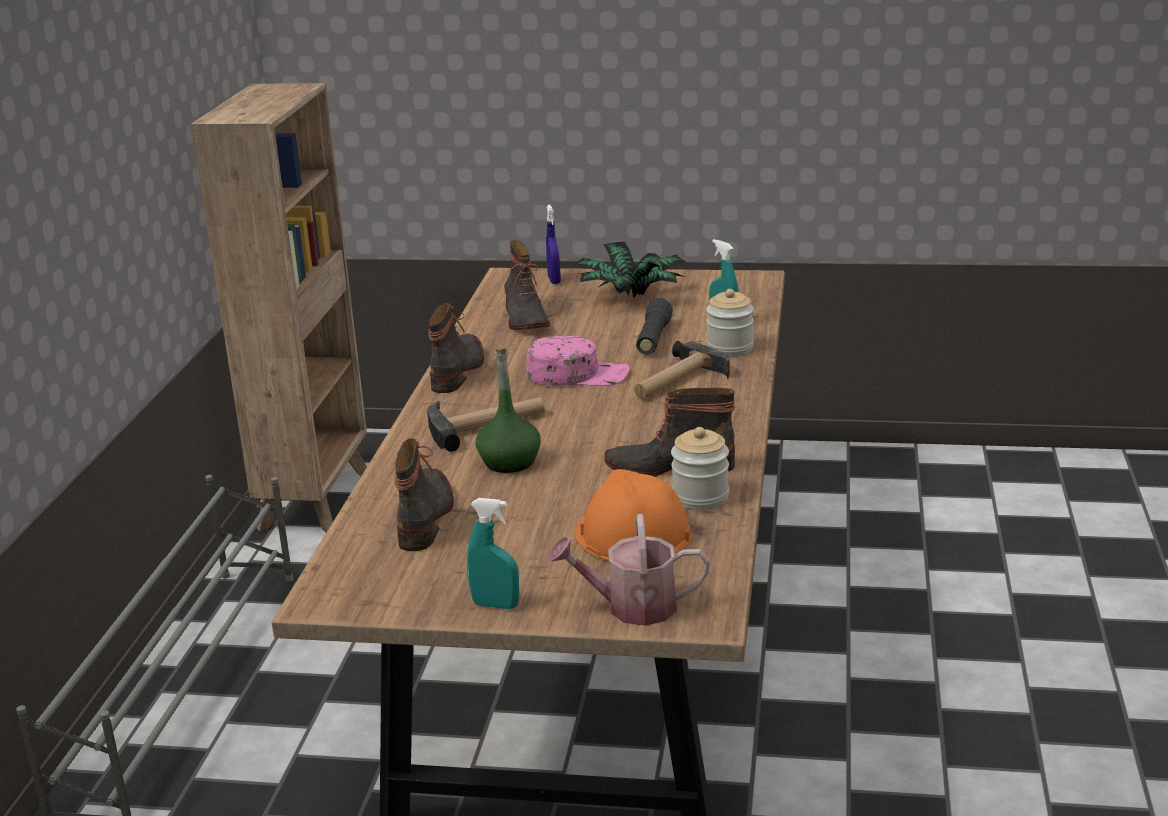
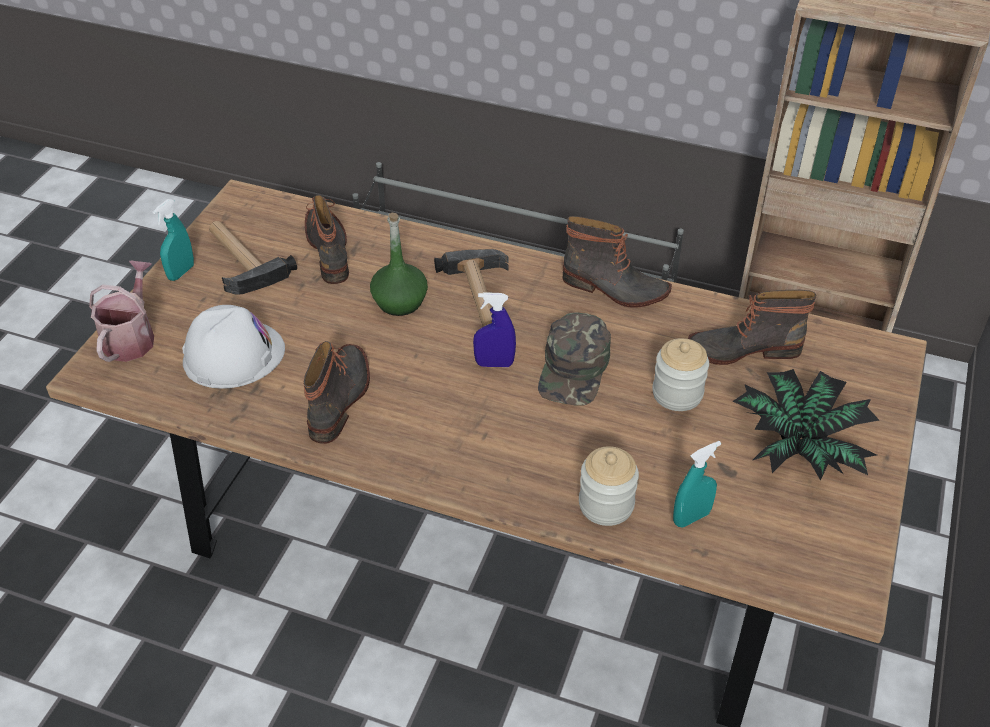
camera: 100 degrees right, 20 degrees up
boot [394,438,454,551] -> boot turned 120 degrees counterclockwise [305,195,349,284]
pink cap [526,336,630,386] -> green cap [538,312,611,406]
blue spray bottle [546,205,561,284] -> blue spray bottle moved to [473,292,516,367]
orange hard hat [574,469,691,561] -> white hard hat [182,305,285,389]
hammer [634,341,730,399] -> hammer moved to [209,221,297,294]
black flashlight [636,298,673,355] -> none
jar [671,427,729,510] -> jar moved to [652,338,709,411]

